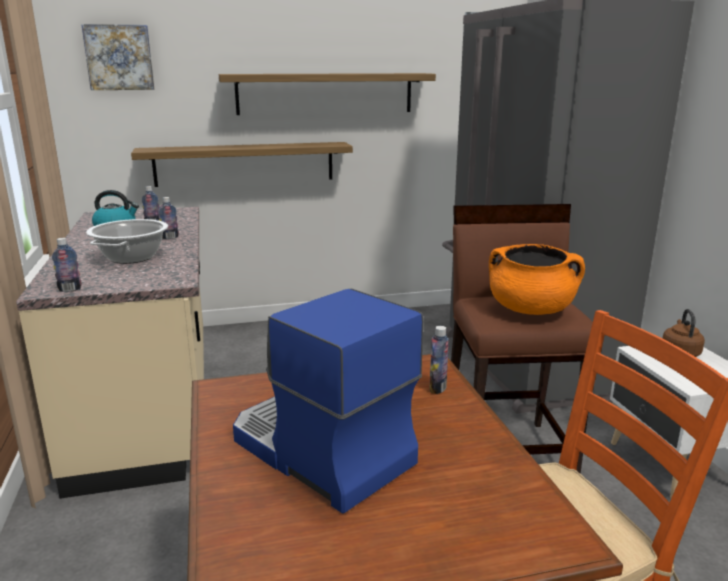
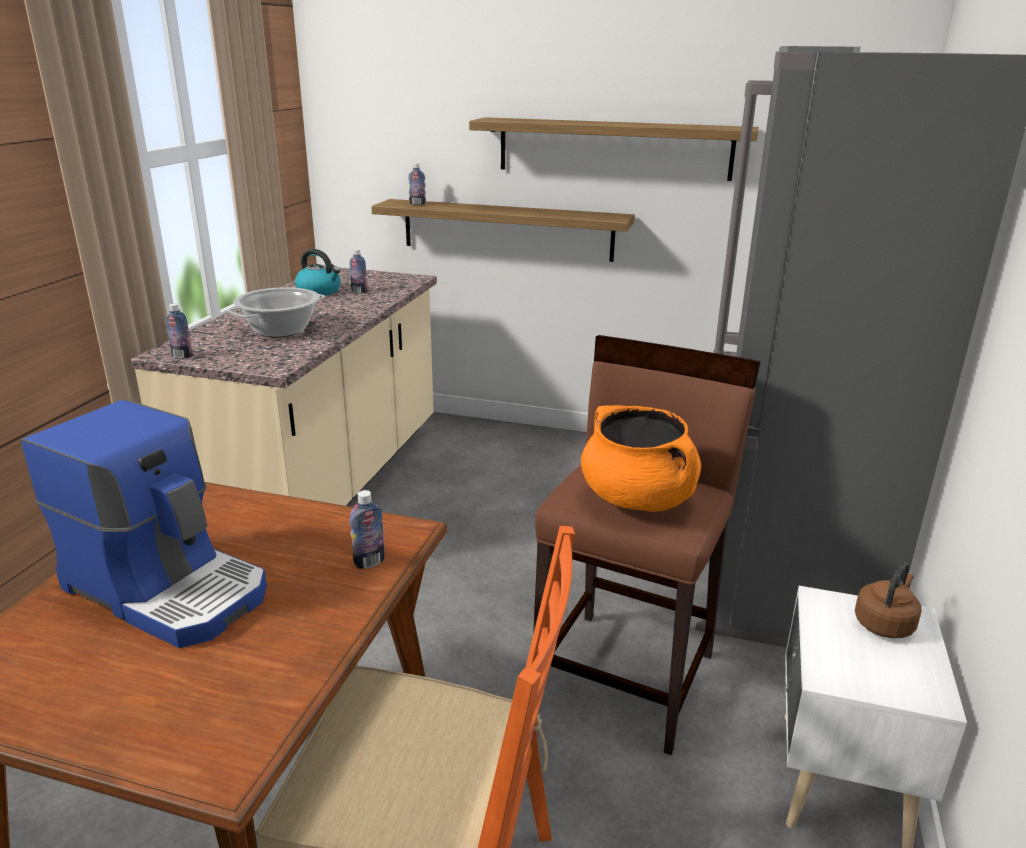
camera: 30 degrees right, 5 degrees up
picture [81,24,154,90] -> none
bottle [159,197,179,239] -> bottle moved to [408,163,426,205]
coffee machine [233,288,423,514] -> coffee machine turned 135 degrees clockwise [21,399,267,648]

